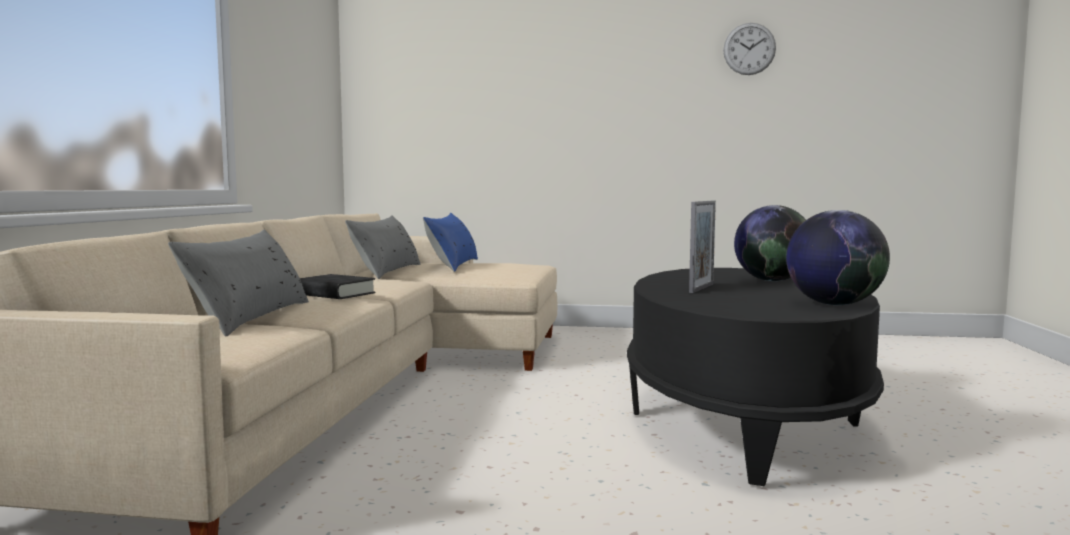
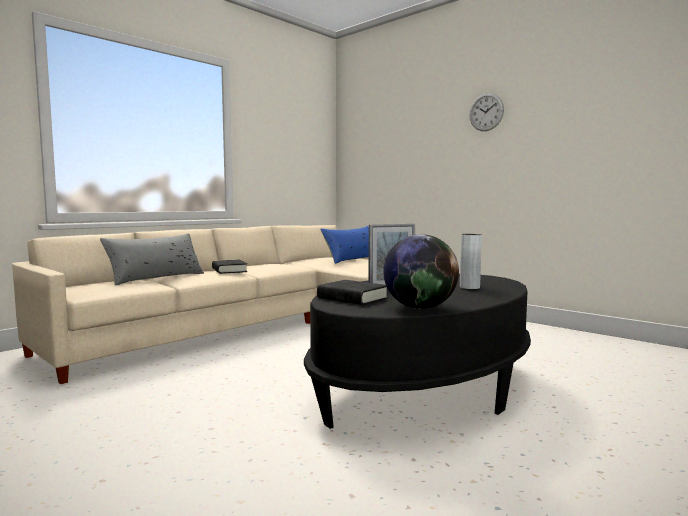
camera: 35 degrees right, 0 degrees up
grey pillow [345,215,421,279] -> none
wall clock [723,23,776,75] -> wall clock moved to [469,93,504,131]
globe [734,205,806,281] -> grey vase [460,234,482,289]
none -> black book [317,280,388,305]

